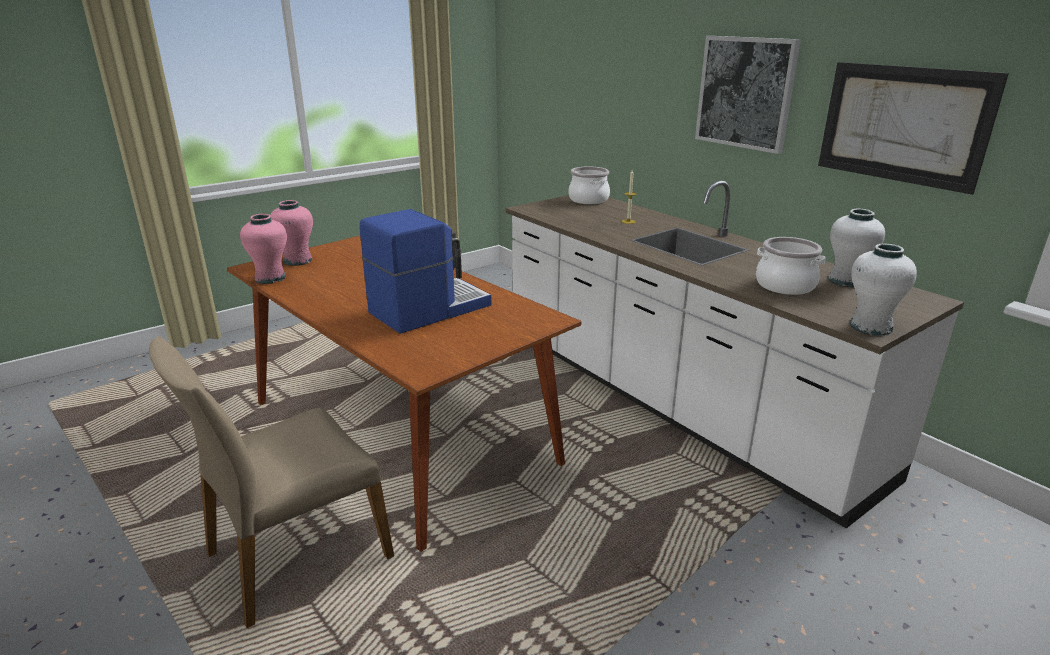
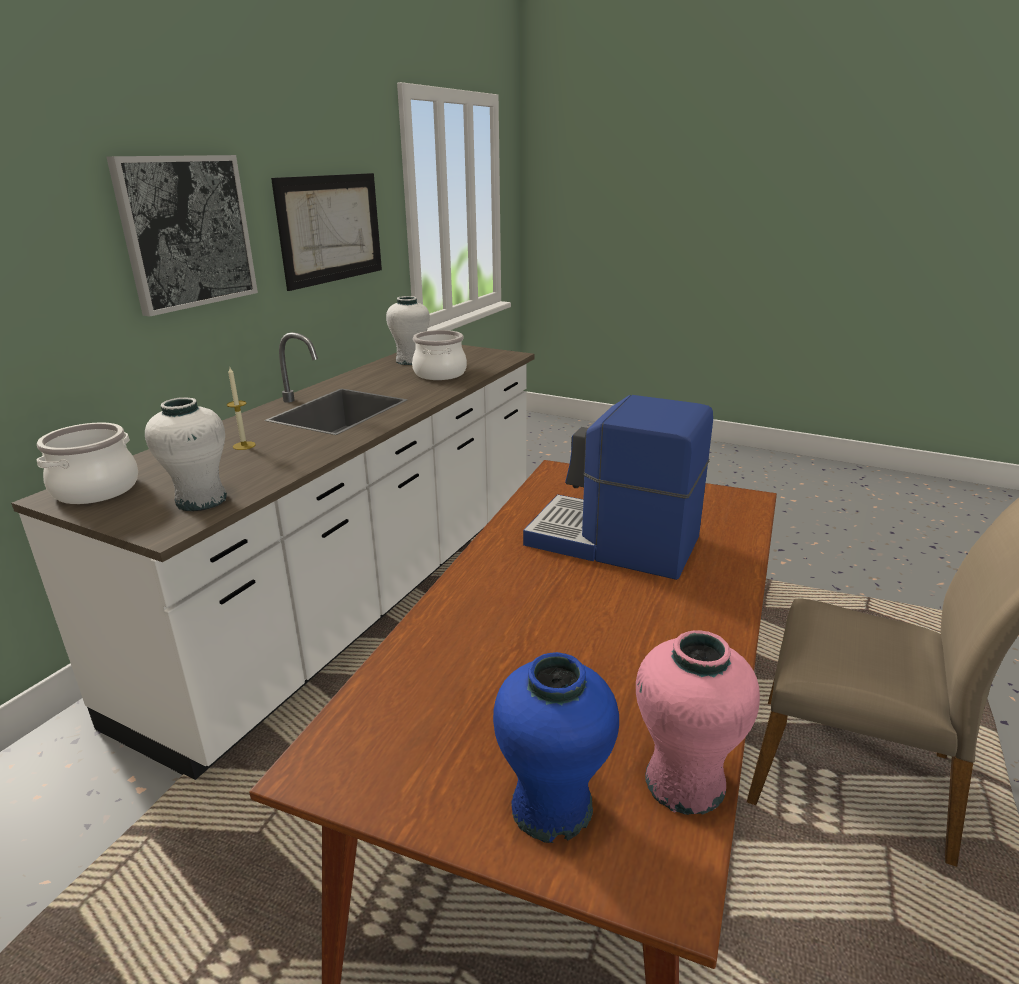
camera: 115 degrees left, 0 degrees up
pink vase [270,200,313,266] -> blue vase [493,652,619,843]
white vase [850,244,917,336] -> white vase moved to [145,397,227,511]

